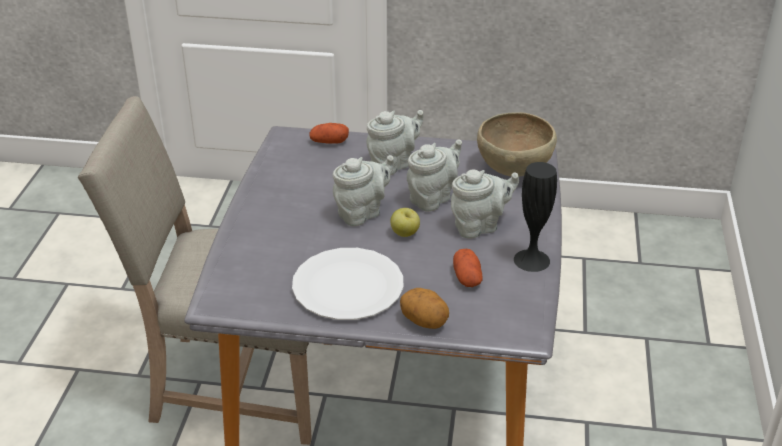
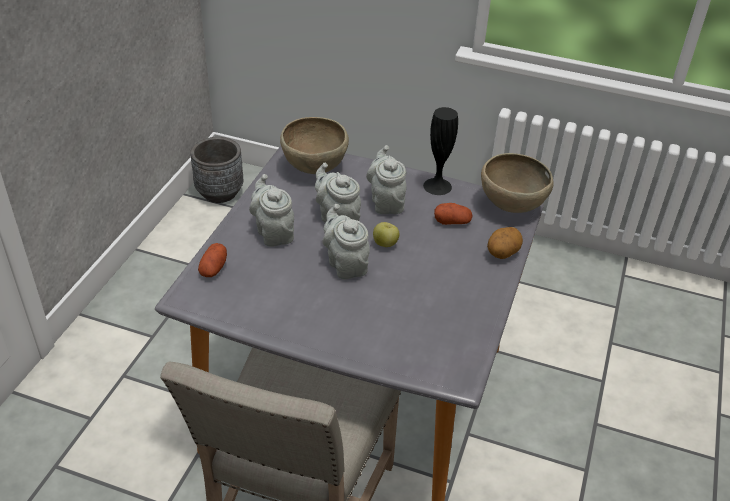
camera: 80 degrees left, 5 degrees up
white plate [292,248,404,320] -> none
none -> grey planter [190,137,243,203]
none -> brown bowl [481,153,554,213]

